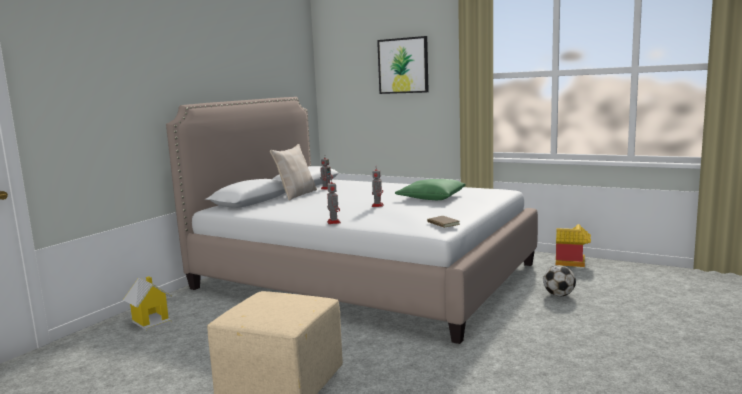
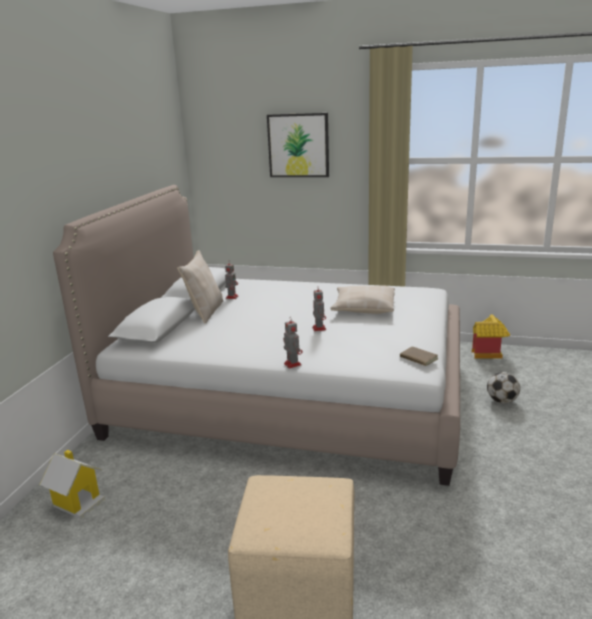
camera: 15 degrees left, 10 degrees up
green pillow [395,179,465,200] -> beige pillow [330,286,395,314]

